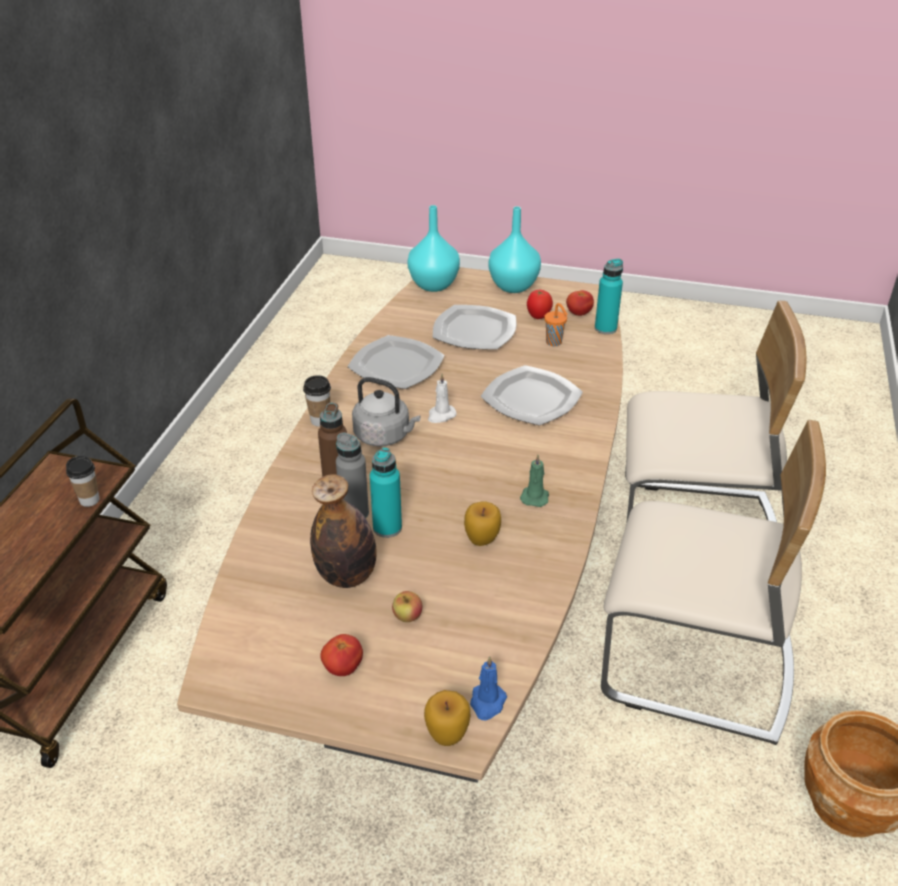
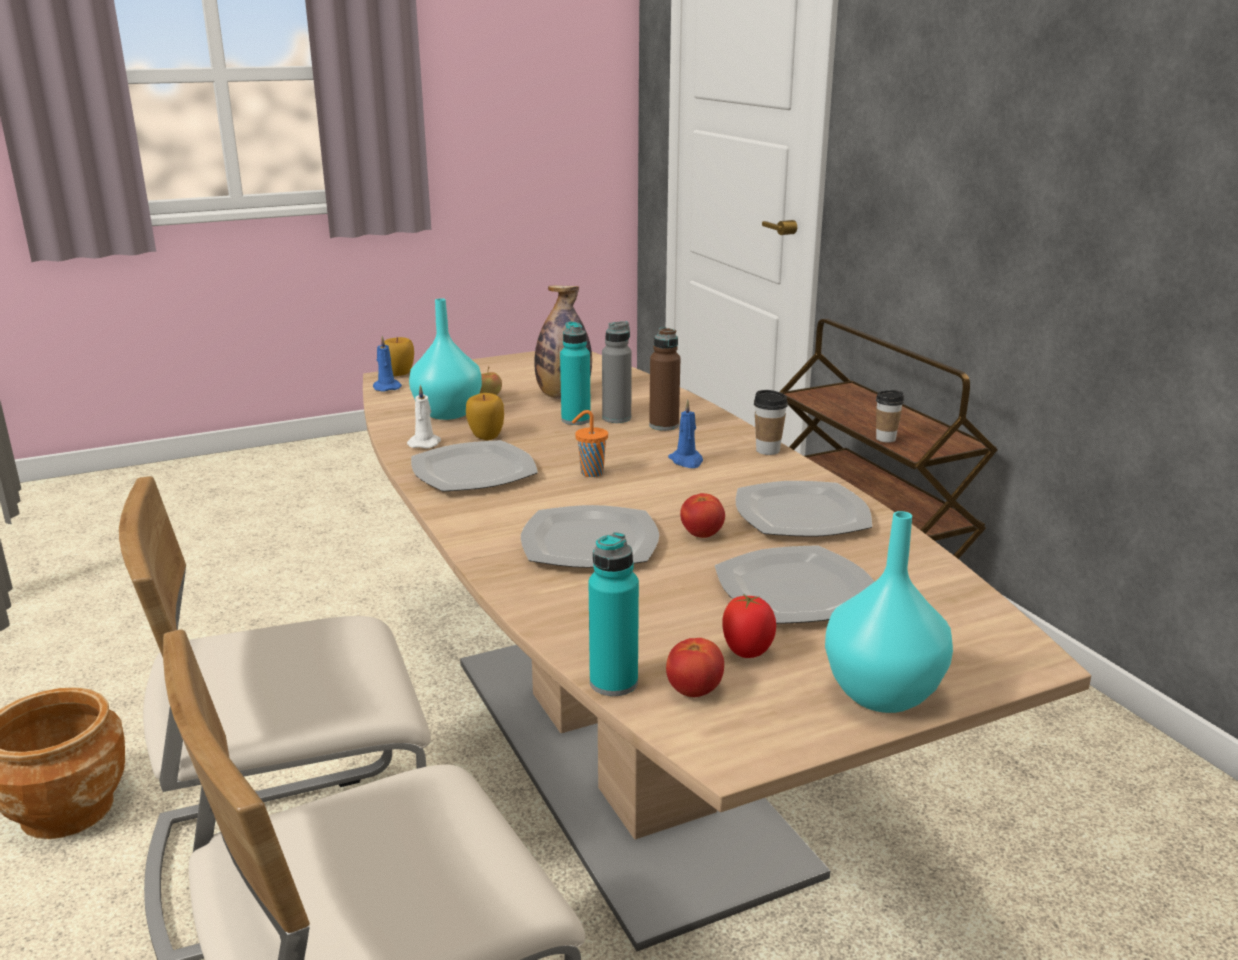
camera: 140 degrees right, 15 degrees down
tomato [320,634,363,676] -> tomato moved to [680,493,725,538]
grey kettle [352,377,421,447] -> blue candle [668,400,703,468]
turquoise vase [408,205,460,292] -> turquoise vase moved to [409,298,482,420]
white candle [428,374,457,423] -> white candle moved to [407,384,441,449]
green candle [520,455,549,507] -> plate [411,440,538,492]
orange cup [544,303,568,346] -> orange cup moved to [572,410,608,477]

